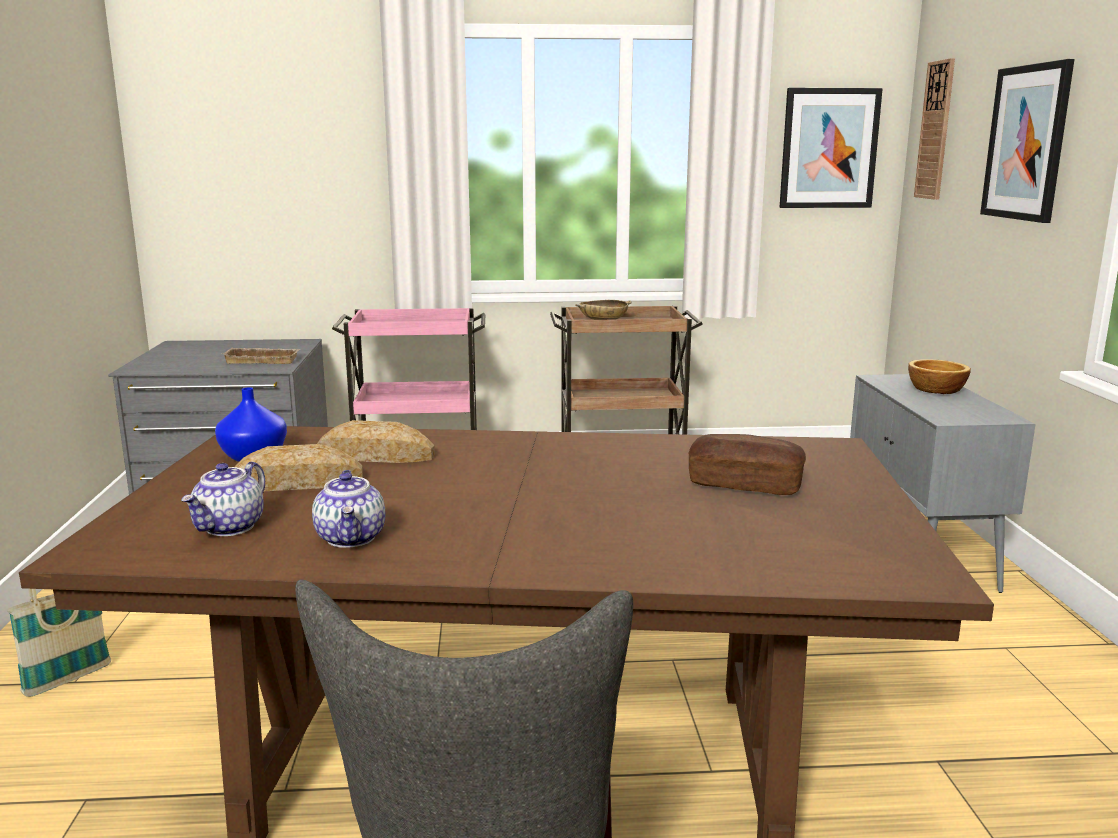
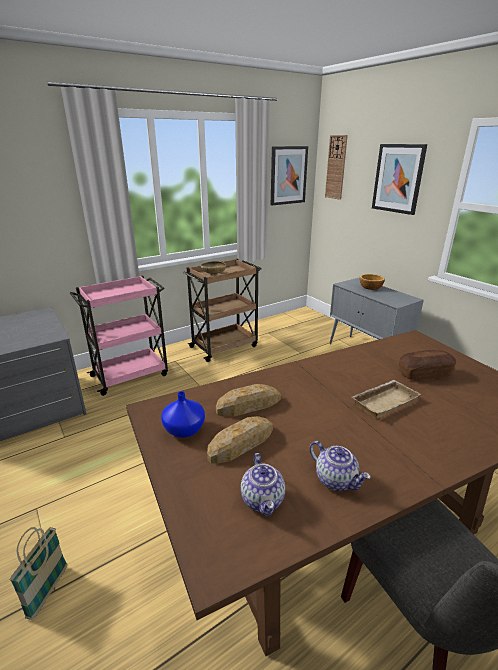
camera: 30 degrees left, 10 degrees up
beige tray [223,348,300,364] -> beige tray moved to [352,380,421,419]

